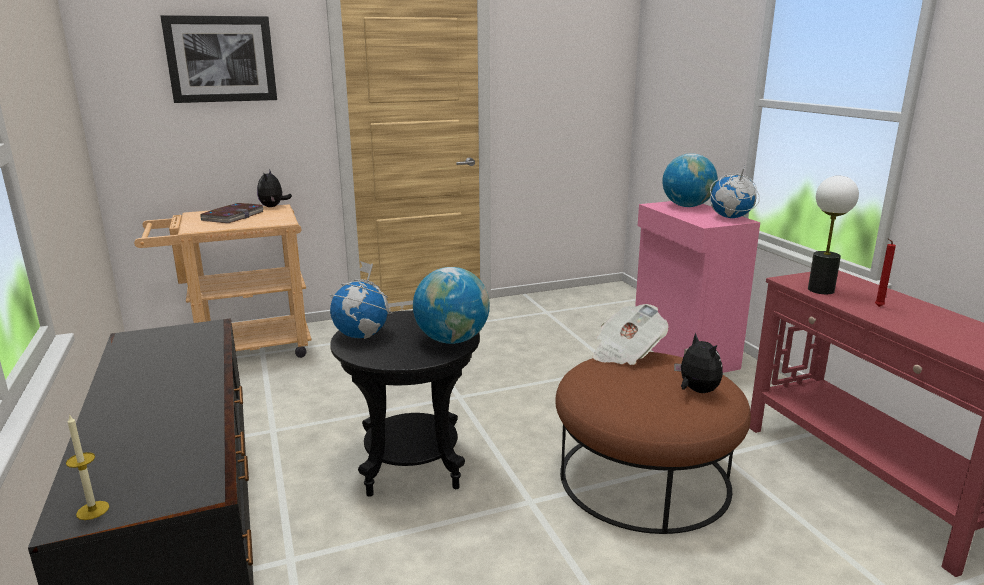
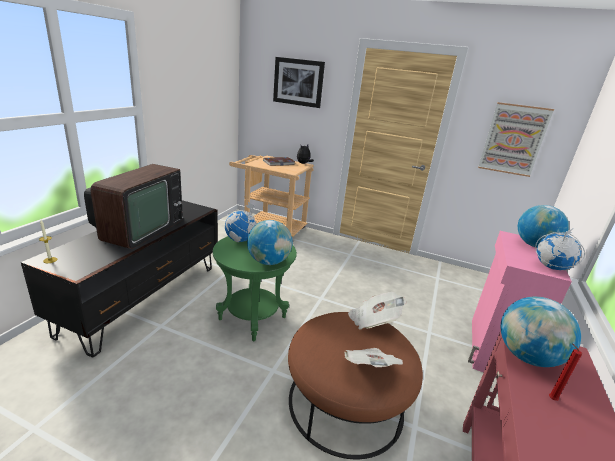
camera: 40 degrees right, 5 degrees up
black side table [330,310,480,497] -> green side table [213,236,297,341]
plush toy [674,333,723,393] -> newspaper [344,348,403,367]
table lamp [808,175,859,294] -> globe [500,297,581,367]
none -> television [84,164,183,249]
none -> picture [478,102,554,177]

